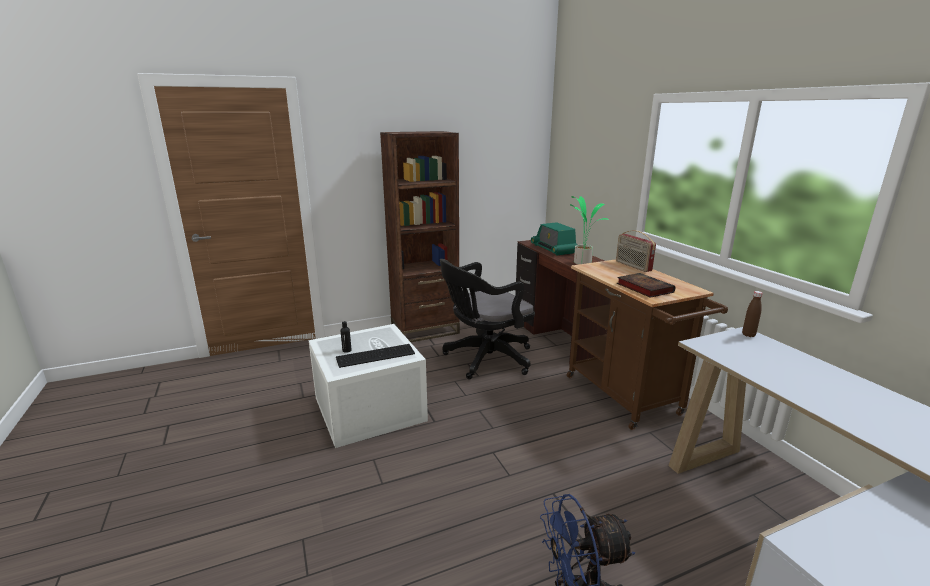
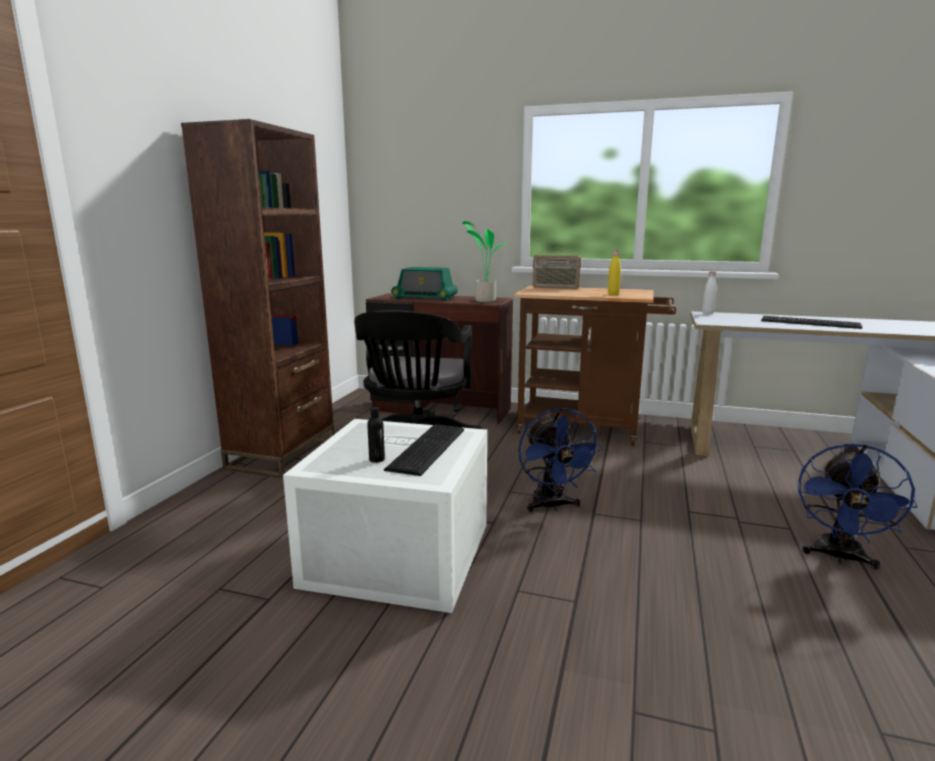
camera: 50 degrees left, 5 degrees down
book [617,273,675,298] -> yellow bottle [608,251,621,295]
brown bottle [742,291,763,337] -> white bottle [702,271,716,314]
none -> blue fan [518,408,603,512]
none -> keyboard [761,316,862,329]

